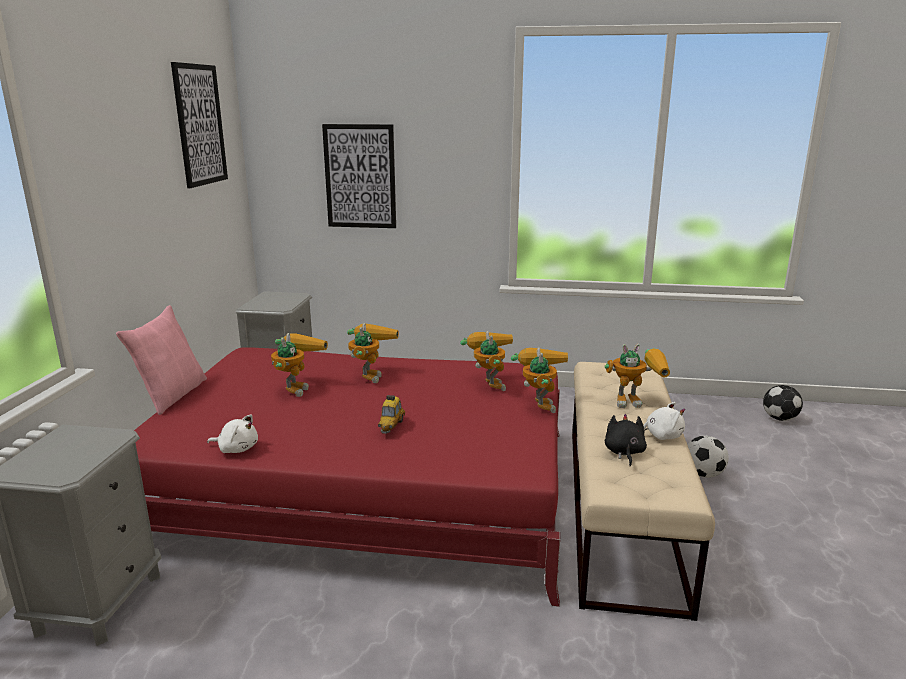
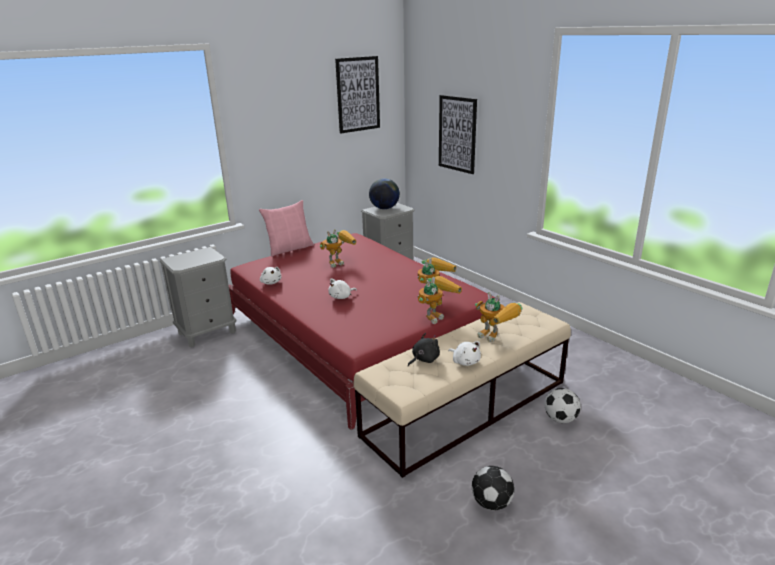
camera: 45 degrees right, 5 degrees up
toy robot [347,323,399,383] -> none
toy car [378,395,405,434] -> white plush toy [328,278,357,299]
football [763,385,803,421] -> football moved to [472,466,514,510]
none -> globe [369,178,400,209]

